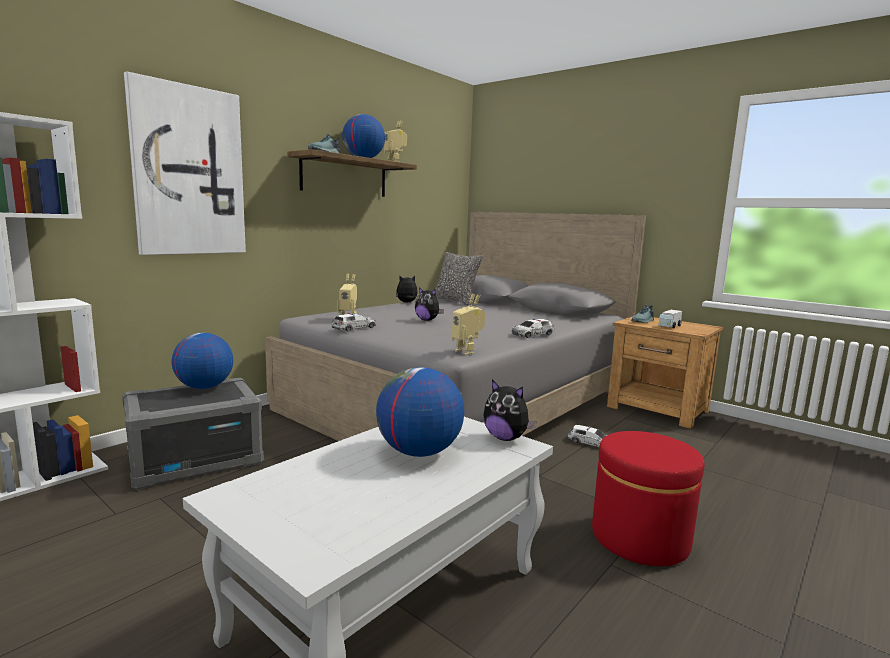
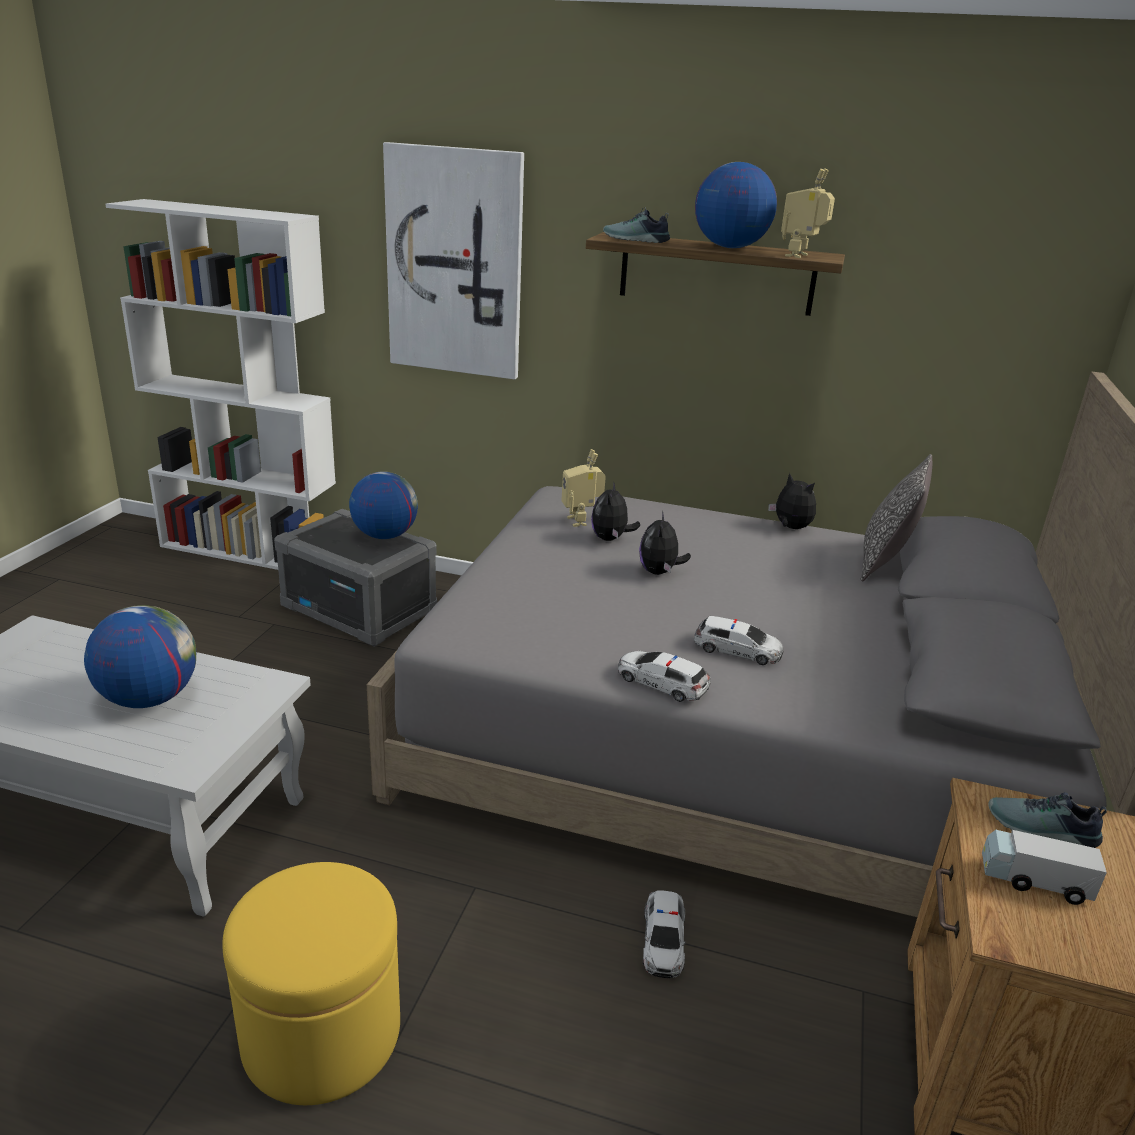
camera: 65 degrees right, 15 degrees up
toy car [331,313,376,332] -> toy car moved to [694,616,784,665]
toy robot [452,293,485,355] -> none
plush toy [483,380,537,441] -> plush toy moved to [591,481,640,541]
red ottoman [592,431,705,566] -> yellow ottoman [222,862,400,1105]

